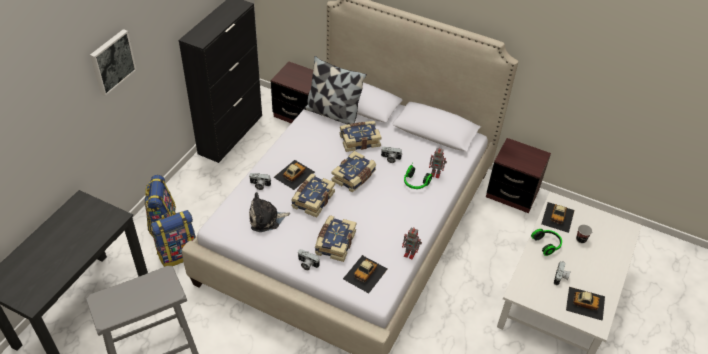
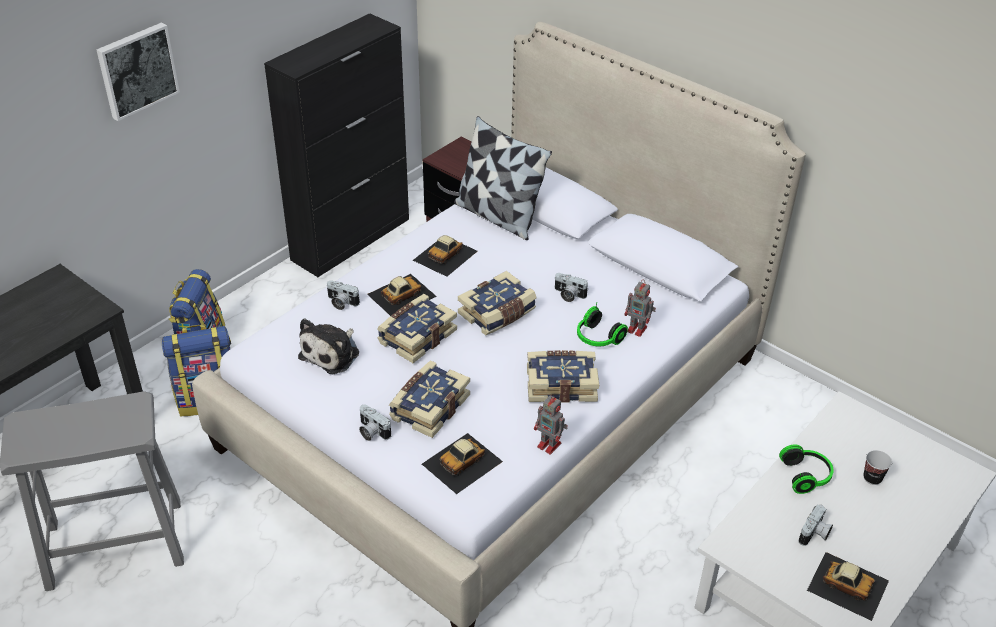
camera: 15 degrees right, 5 degrees down
plush toy [249,192,290,232] -> plush toy turned 60 degrees counterclockwise [298,318,359,374]
book [340,121,382,152] -> book moved to [527,350,599,403]
brown nightstand [486,138,551,213] -> none
toy car [541,202,574,233] -> toy car moved to [413,235,478,277]

